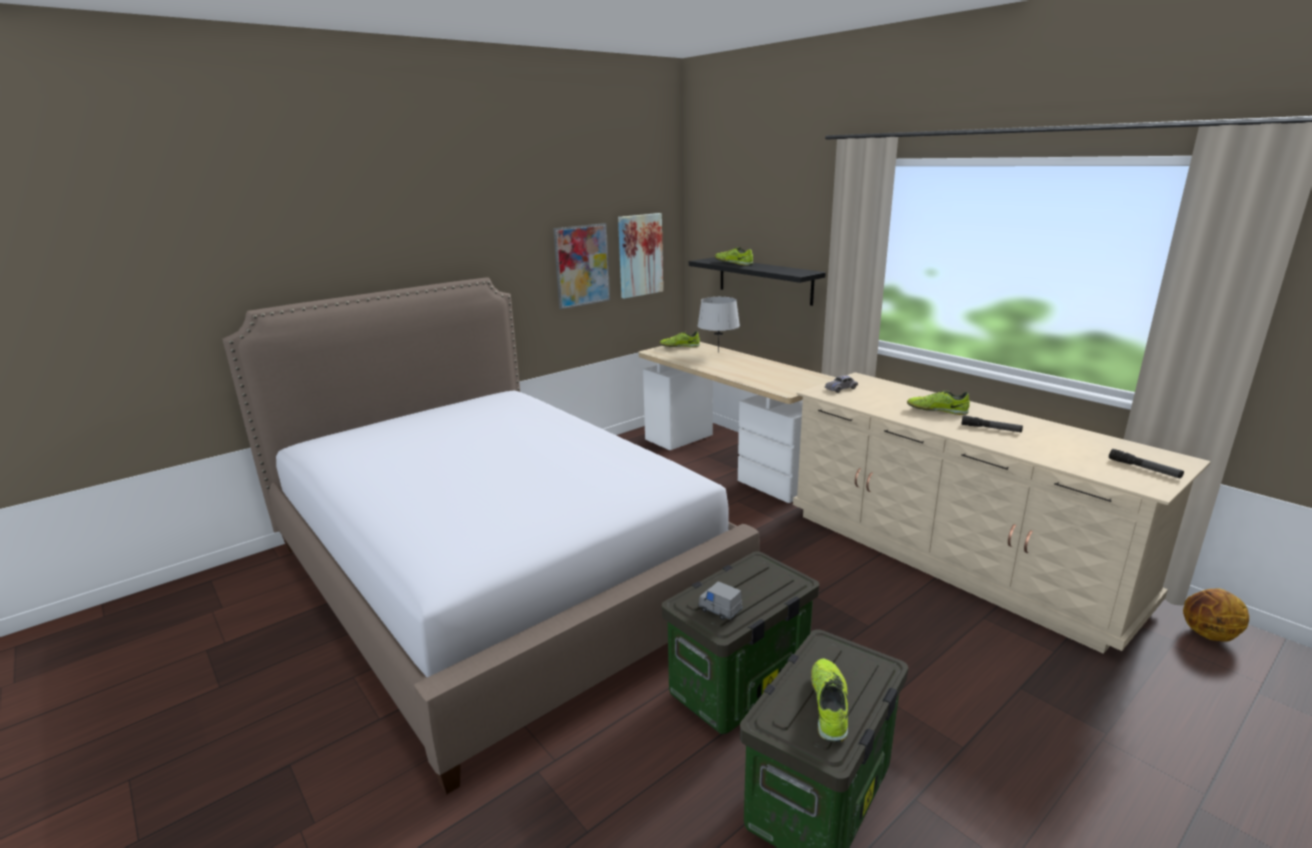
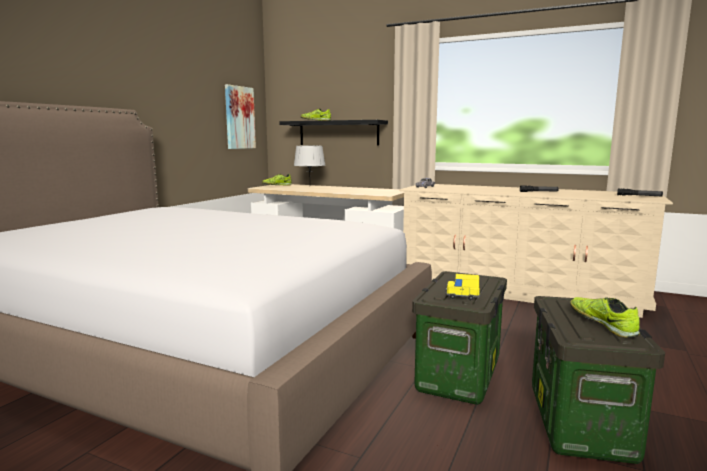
camera: 25 degrees left, 10 degrees down
picture [553,223,610,309] -> none
grey toy car [698,581,742,620] -> yellow toy car [446,274,480,300]
shoe [907,390,970,415] -> none
basketball [1183,588,1249,642] -> none

